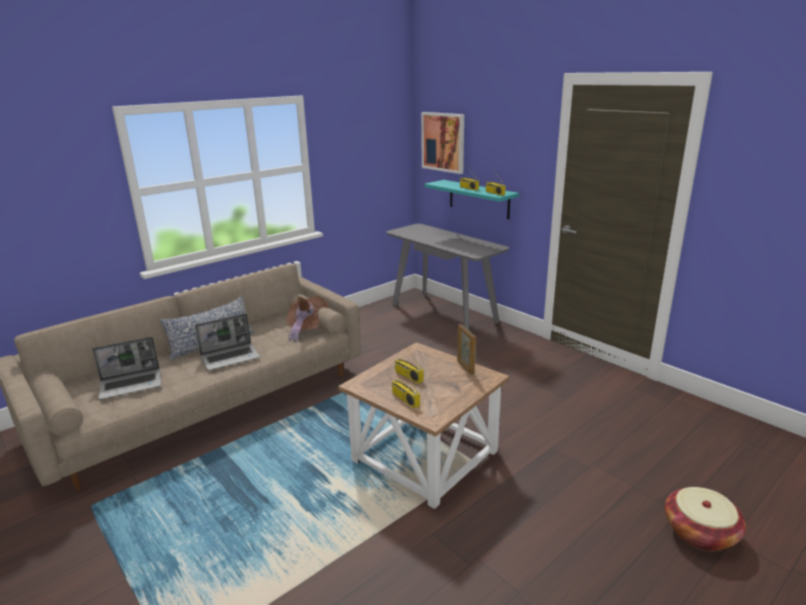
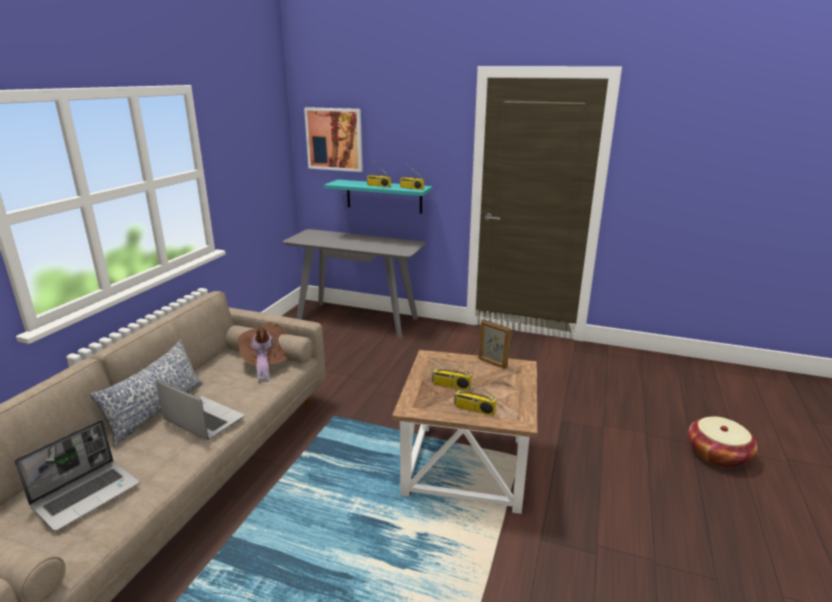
camera: 30 degrees left, 0 degrees up
laptop [195,313,260,370] -> laptop turned 90 degrees counterclockwise [156,380,245,440]

